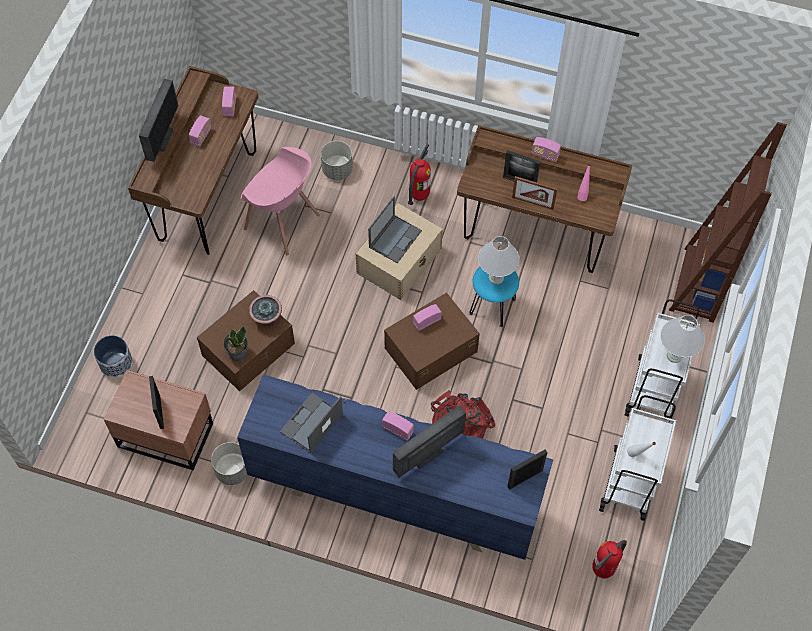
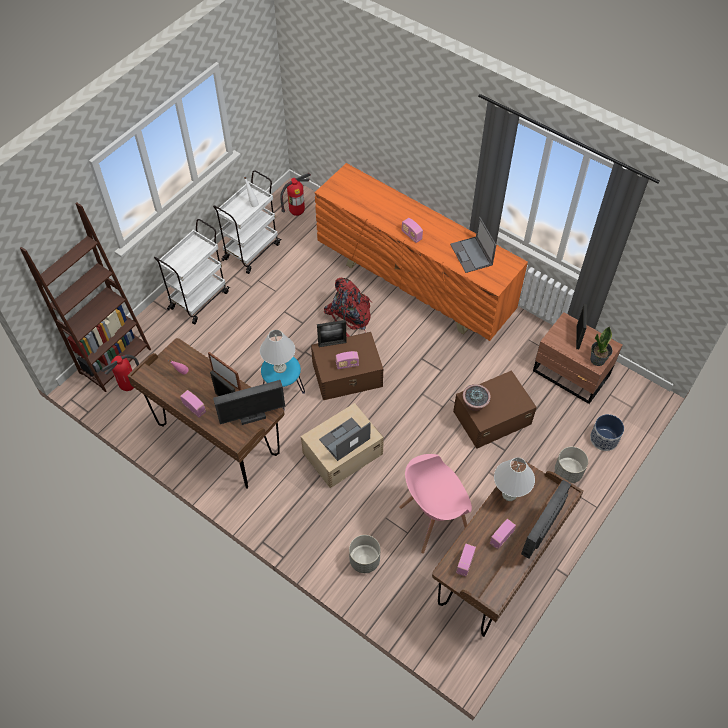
camera: 160 degrees left, 5 degrees down
grey planter [211,442,247,485] -> grey planter moved to [555,447,588,483]
potted plant [223,327,248,361] -> potted plant moved to [590,327,613,366]
blue cabinet [237,374,553,560] -> orange cabinet [315,163,528,341]
pink chair [241,147,320,255] -> pink chair turned 75 degrees counterclockwise [399,454,472,554]
laptop [280,393,343,453] -> laptop turned 105 degrees clockwise [450,217,496,273]
monitor [393,405,466,478] -> monitor moved to [213,380,285,425]
fire extinguisher [408,144,431,205] -> fire extinguisher moved to [101,354,139,391]
picture frame [507,449,548,490] -> picture frame moved to [317,320,347,347]
white table lamp [660,315,705,363] -> white table lamp moved to [494,457,535,501]

